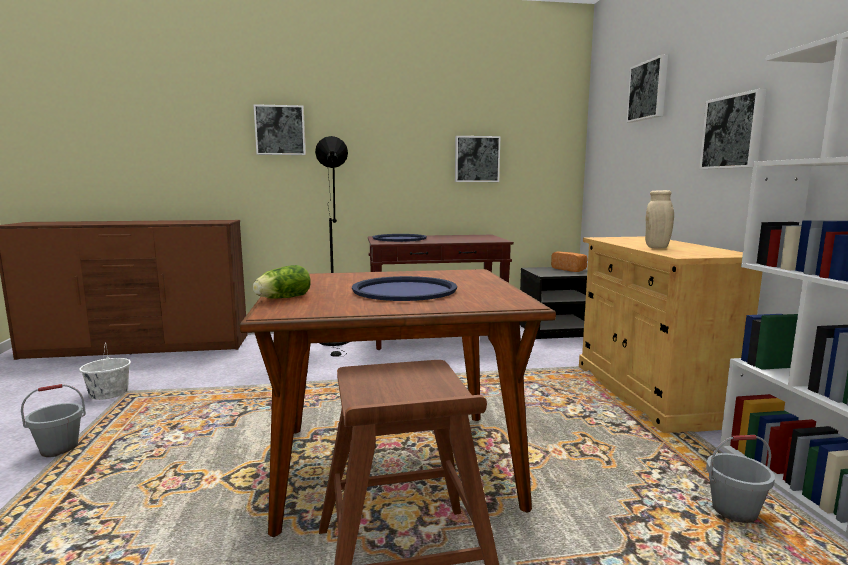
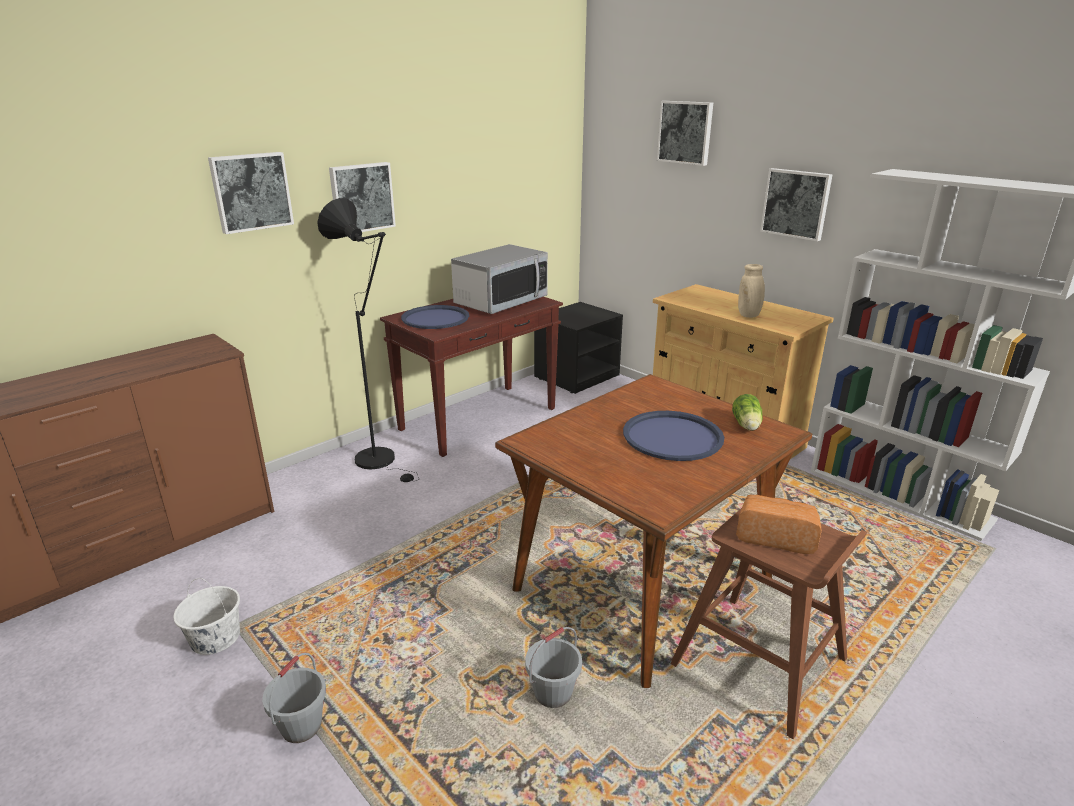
camera: 35 degrees left, 15 degrees up
lettuce [253,265,311,299] -> lettuce moved to [732,394,763,431]
picture [455,136,501,182] -> picture moved to [329,162,396,232]
bread [551,252,587,272] -> bread moved to [736,494,822,554]
grey bucket [706,435,775,523] -> grey bucket moved to [525,627,582,708]
none -> microwave [451,244,548,314]

